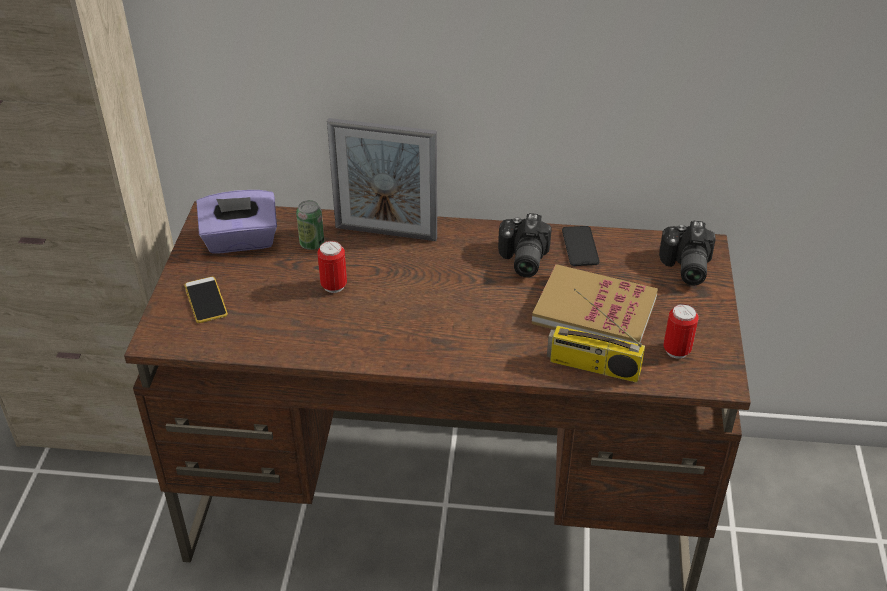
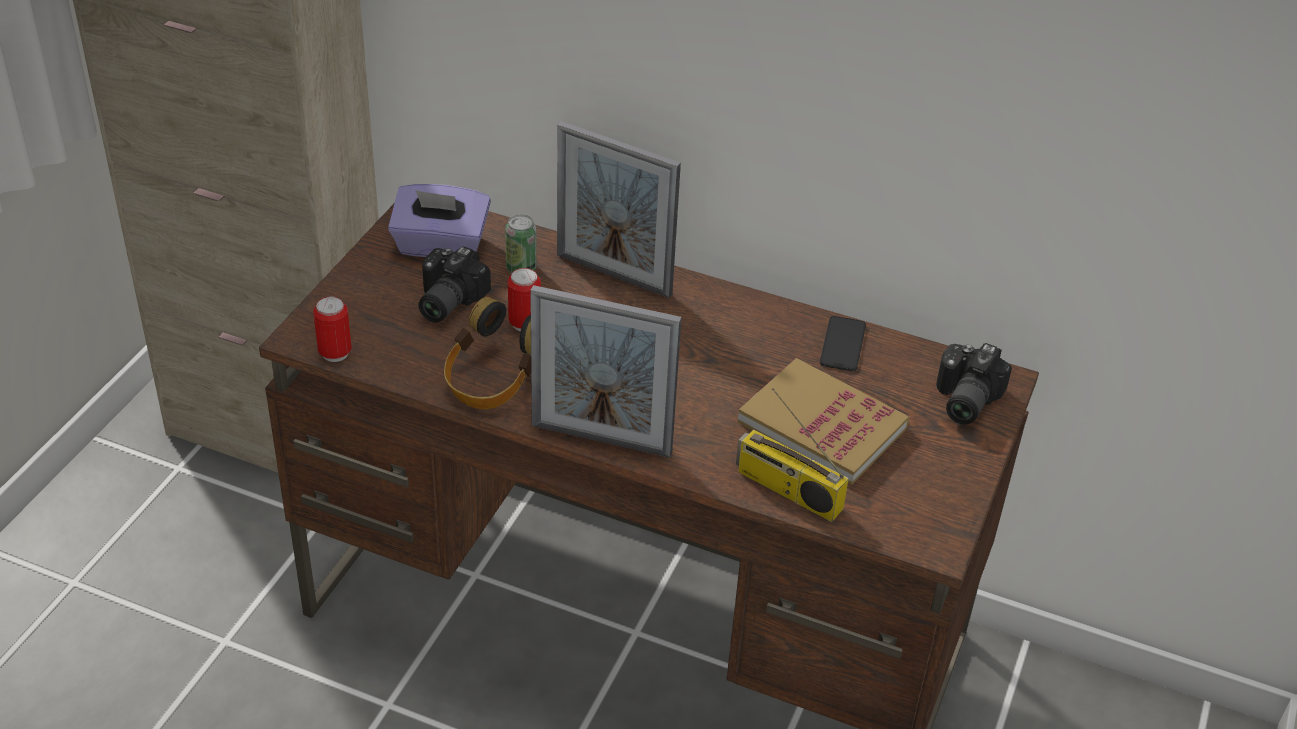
camera: 15 degrees right, 0 degrees up
phone [185,277,228,323] -> none
camera [498,213,552,277] -> camera moved to [418,246,491,323]
can [664,304,699,359] -> can moved to [313,296,352,362]
none -> headphones [444,297,531,409]
none -> picture frame [530,285,682,458]

